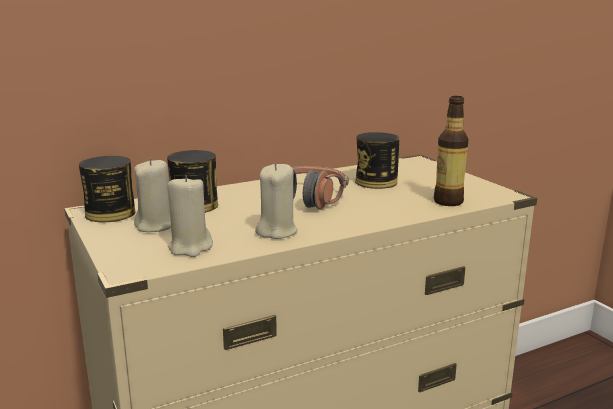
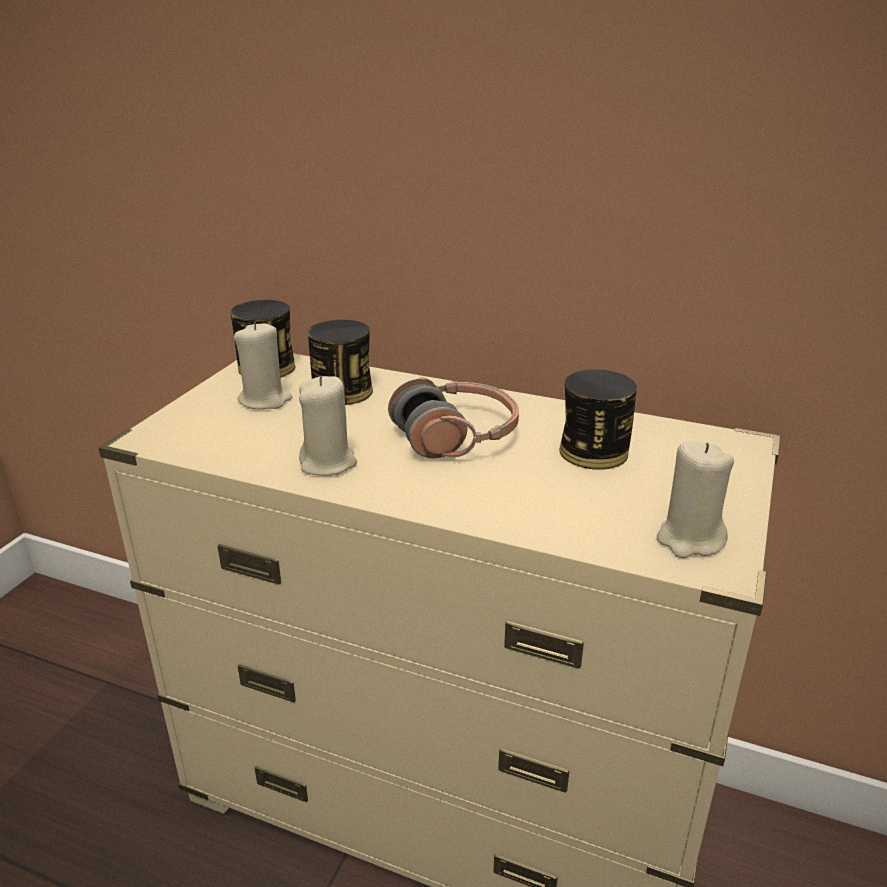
camera: 50 degrees right, 10 degrees up
beige candle [167,175,213,257] -> beige candle moved to [657,441,734,558]
bottle [434,96,468,206] -> none

